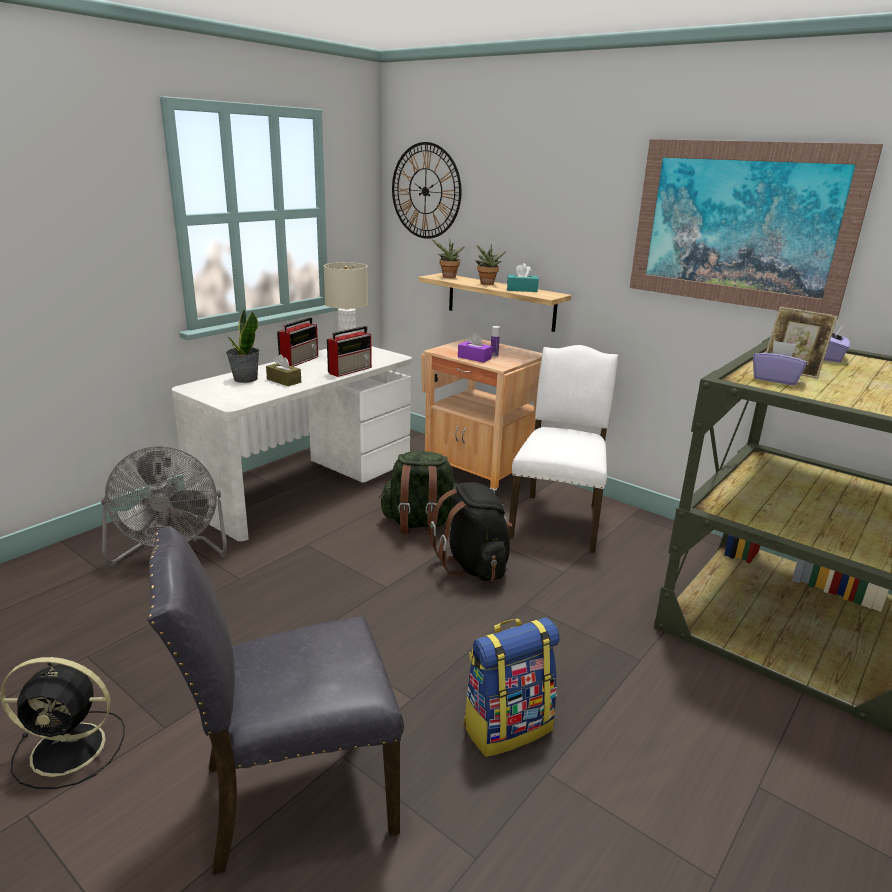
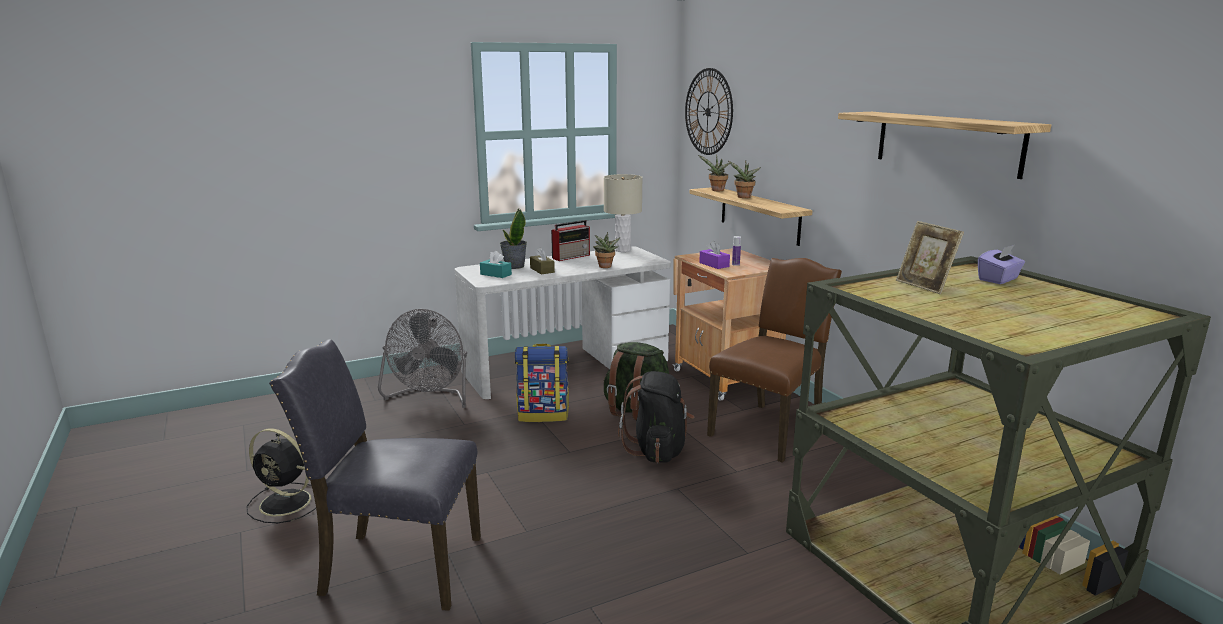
camera: 25 degrees right, 5 degrees down
radio [327,326,372,377] -> potted plant [593,232,621,268]
backpack [463,617,560,757] -> backpack moved to [515,344,569,422]
turquoise tissue box [507,263,539,292] -> turquoise tissue box moved to [480,251,512,278]
white chair [508,345,618,553] -> brown chair [707,258,842,463]
picture [630,139,883,319] -> shelf [838,112,1051,179]
purple tissue box [753,341,807,385] -> none

